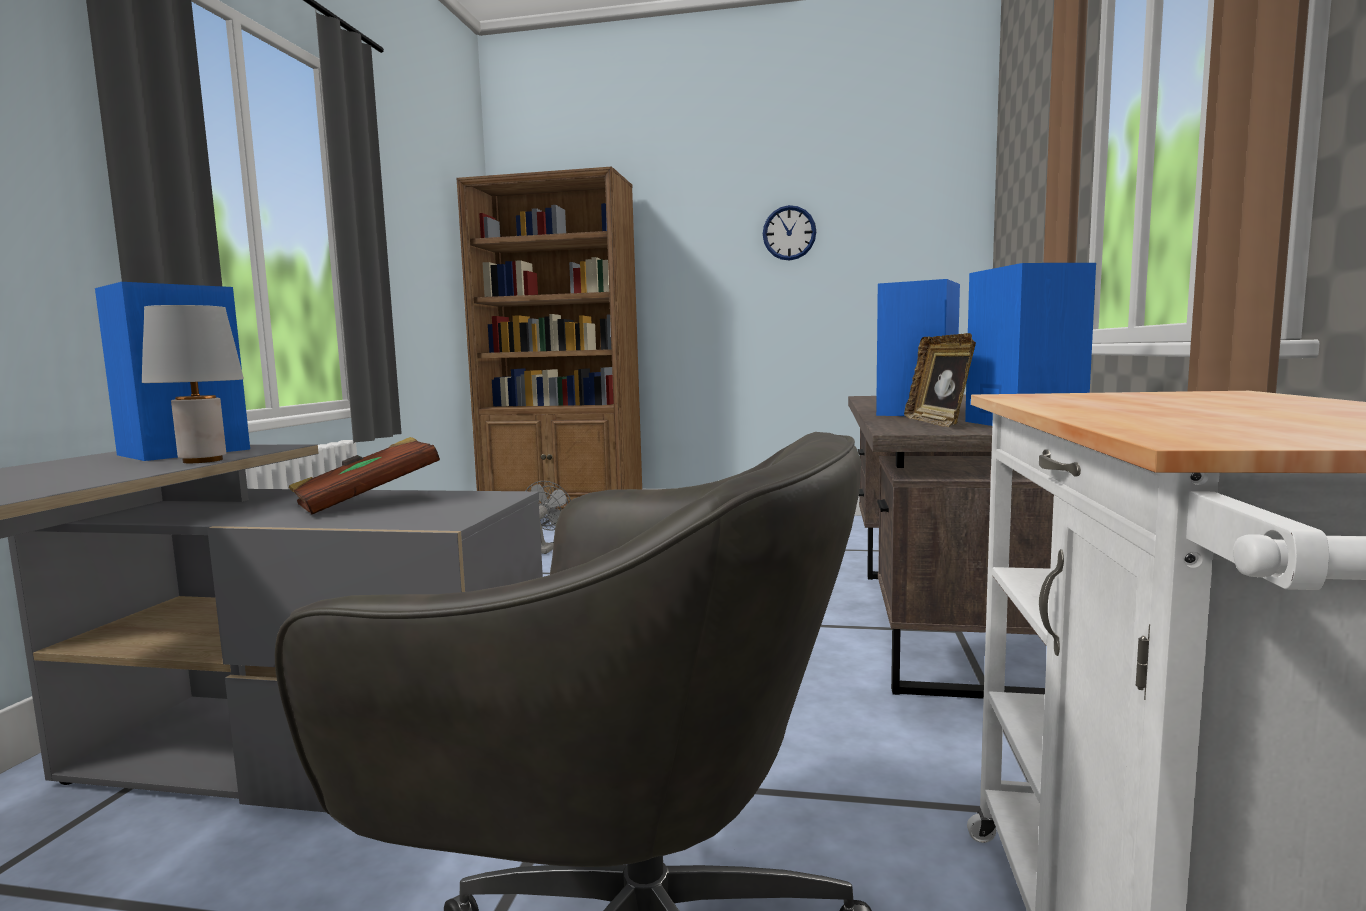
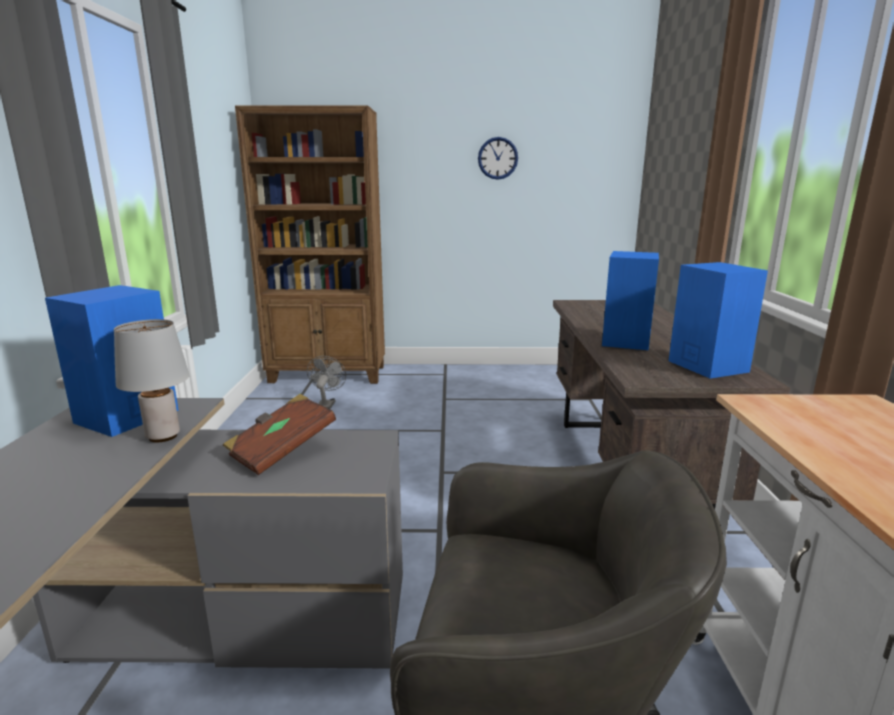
camera: 10 degrees left, 10 degrees up
picture frame [904,333,976,427] -> none

